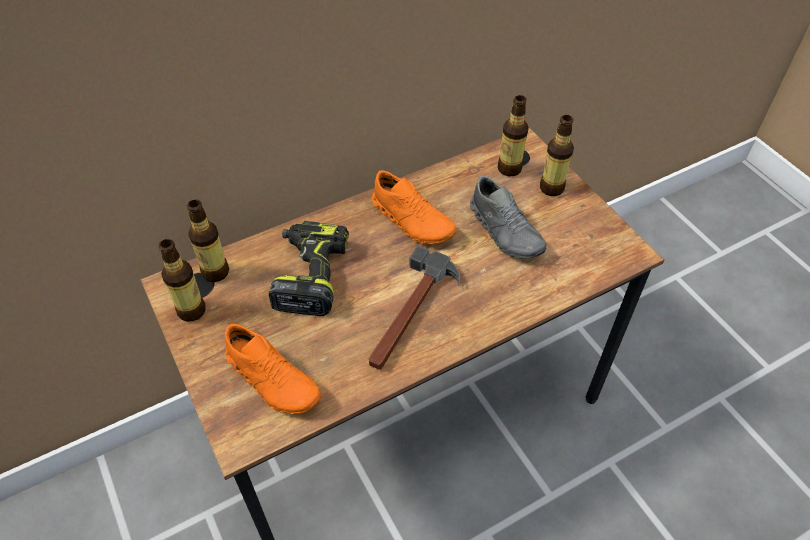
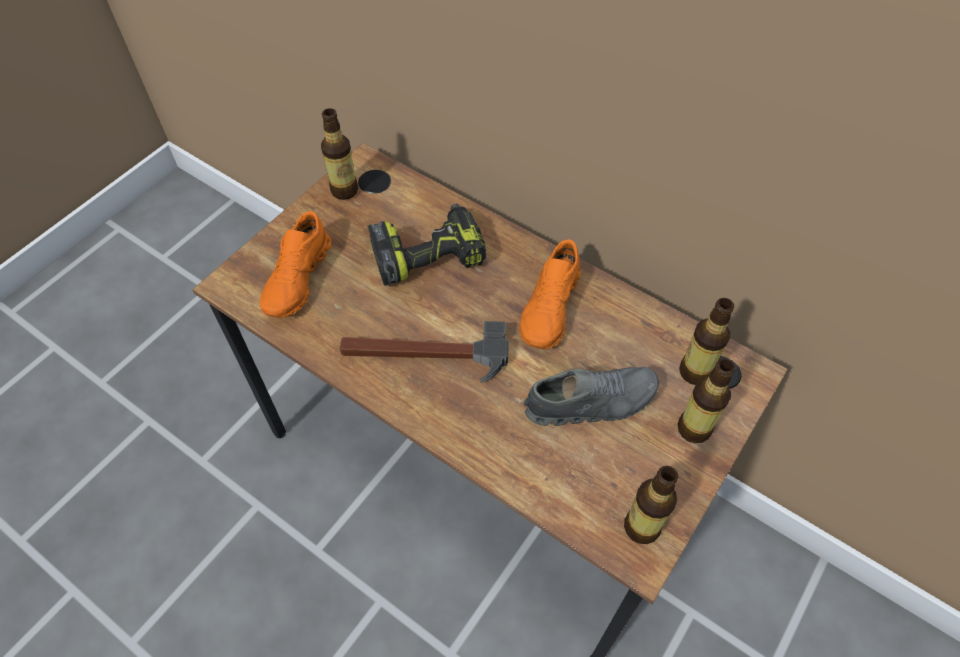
camera: 65 degrees right, 5 degrees up
bottle [187,200,229,282] -> bottle moved to [624,466,678,544]
grey shoe [470,176,546,259] -> grey shoe turned 135 degrees counterclockwise [524,367,659,426]

